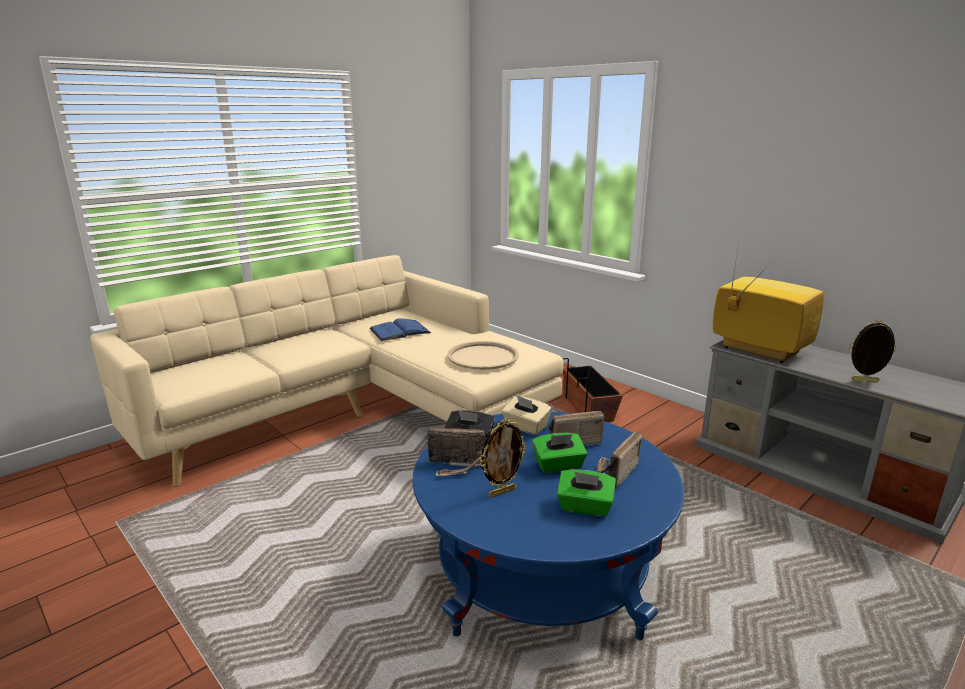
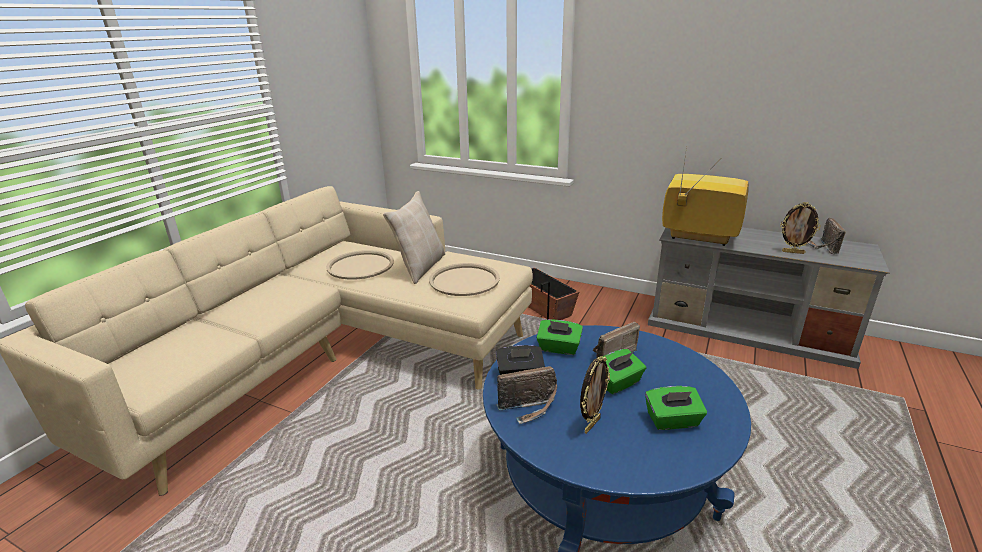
camera: 20 degrees left, 5 degrees up
blue book [369,318,431,341] -> beige tray [326,250,394,280]
beige tissue box [502,396,552,435] -> green tissue box [537,320,583,355]
radio [596,431,642,489] -> radio moved to [807,218,846,254]
picture frame [848,320,896,382] -> picture frame turned 150 degrees counterclockwise [780,202,821,254]
none -> beige pillow [383,191,445,284]

